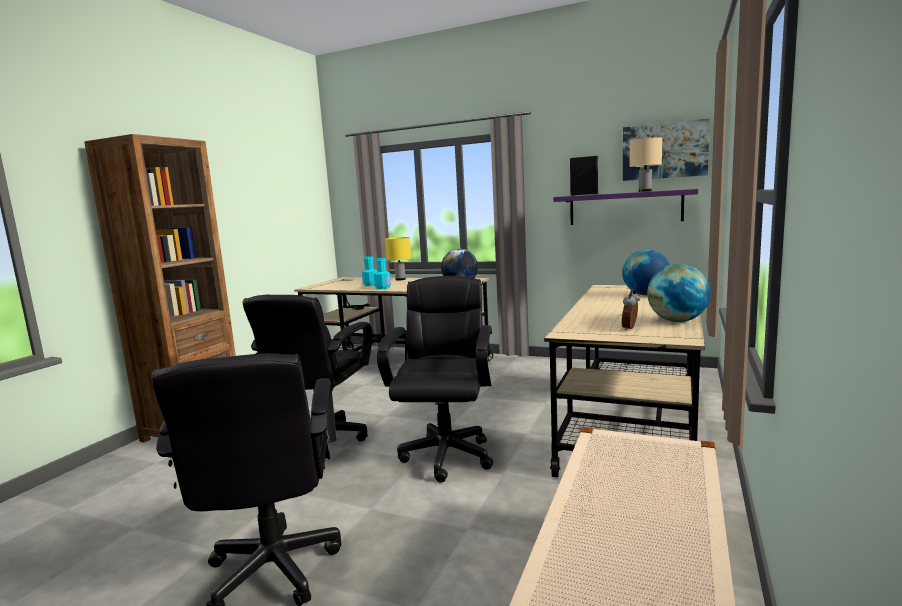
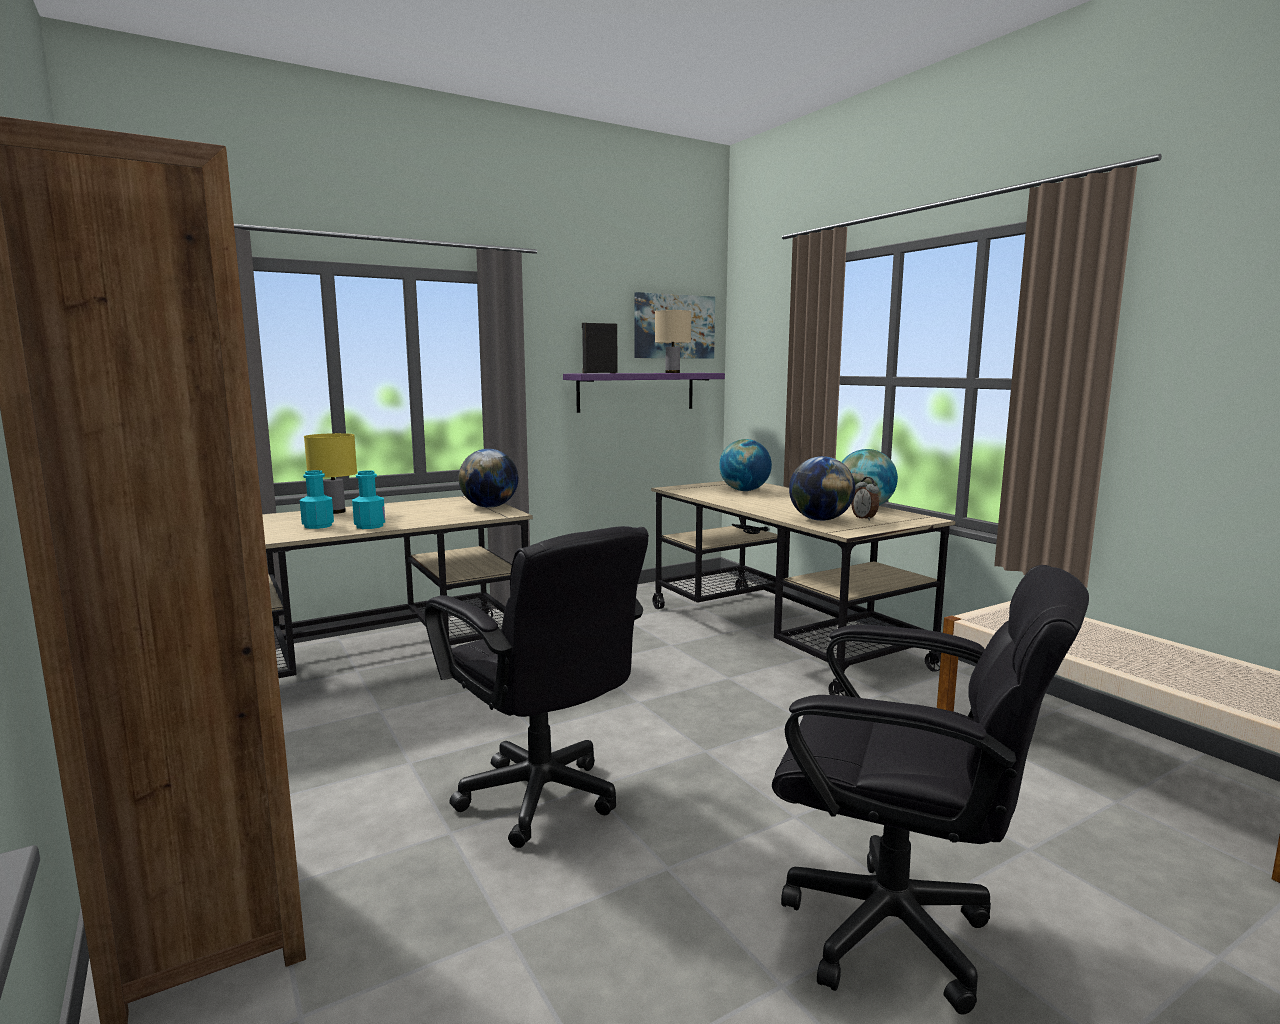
camera: 55 degrees left, 0 degrees up
black office chair [377,276,493,483] -> none
none -> globe [789,456,855,521]

